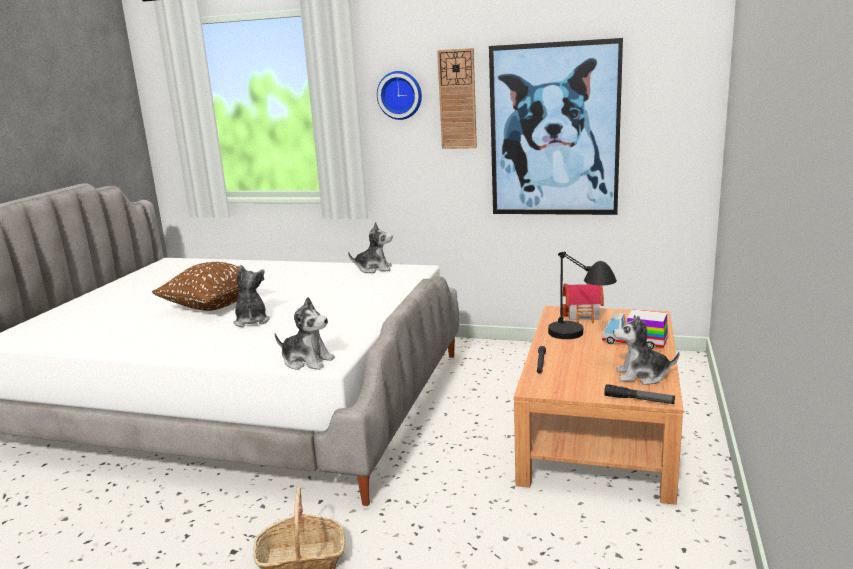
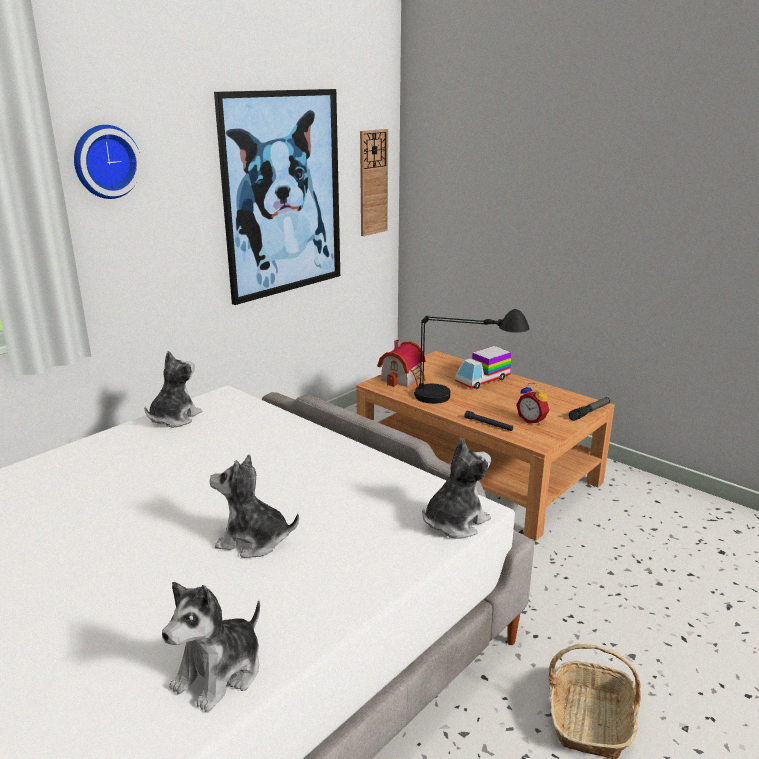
camera: 65 degrees left, 5 degrees up
brown pillow [152,262,264,311] -> none
wall clock [437,48,477,149] -> wall clock moved to [360,129,388,236]
plush toy [613,315,680,385] -> plush toy moved to [162,582,260,712]
none -> alarm clock [516,383,549,425]

